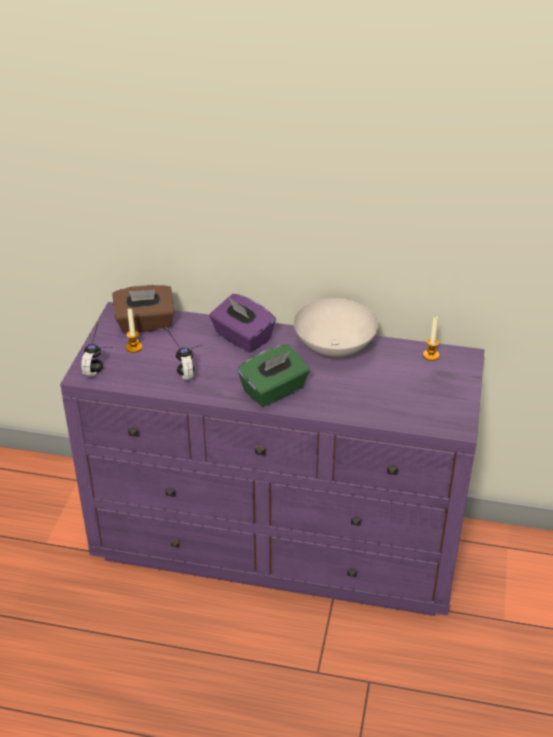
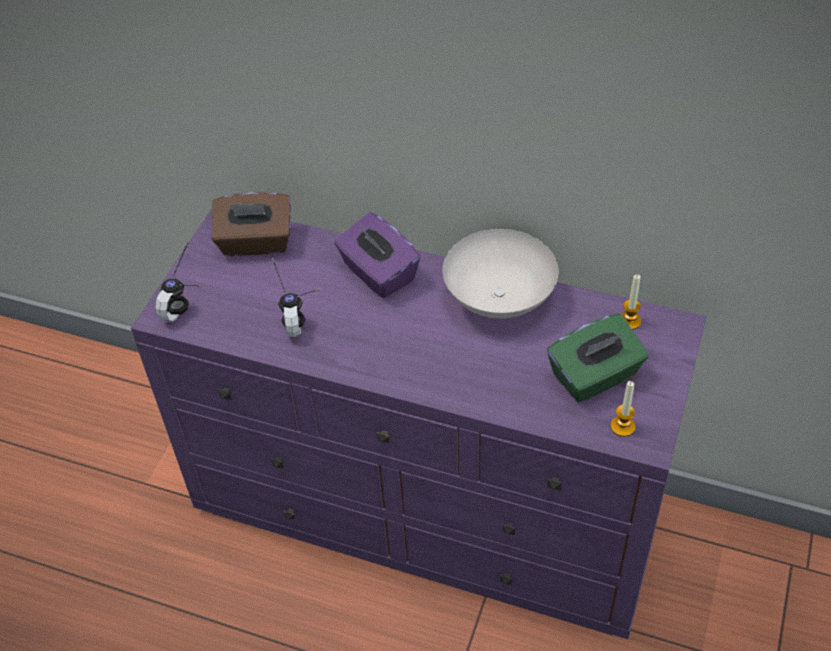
camera: 10 degrees right, 10 degrees up
candle [126,309,142,353] -> candle moved to [610,381,636,437]
green tissue box [237,344,310,407] -> green tissue box moved to [547,314,648,403]

